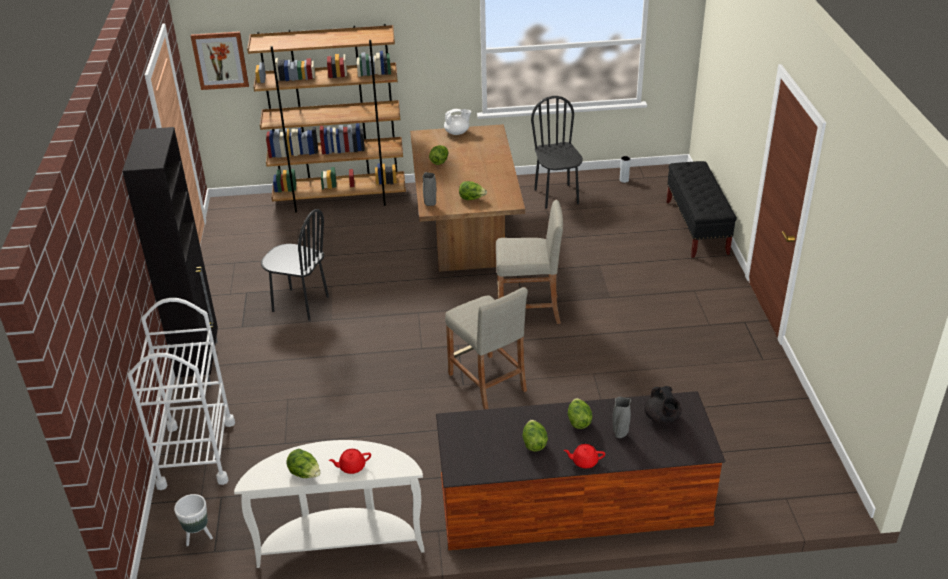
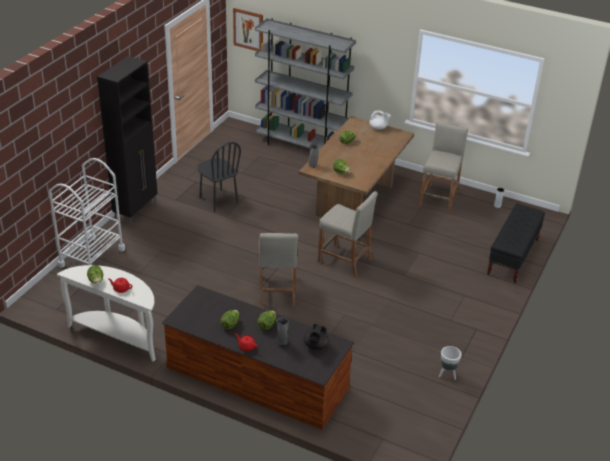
camera: 30 degrees right, 0 degrees up
white planter [174,494,213,546] -> white planter moved to [439,346,461,380]
brown bookcase [247,24,406,212] -> grey bookcase [255,18,356,149]
black chair [531,96,583,209] -> beige stool [419,122,468,213]

